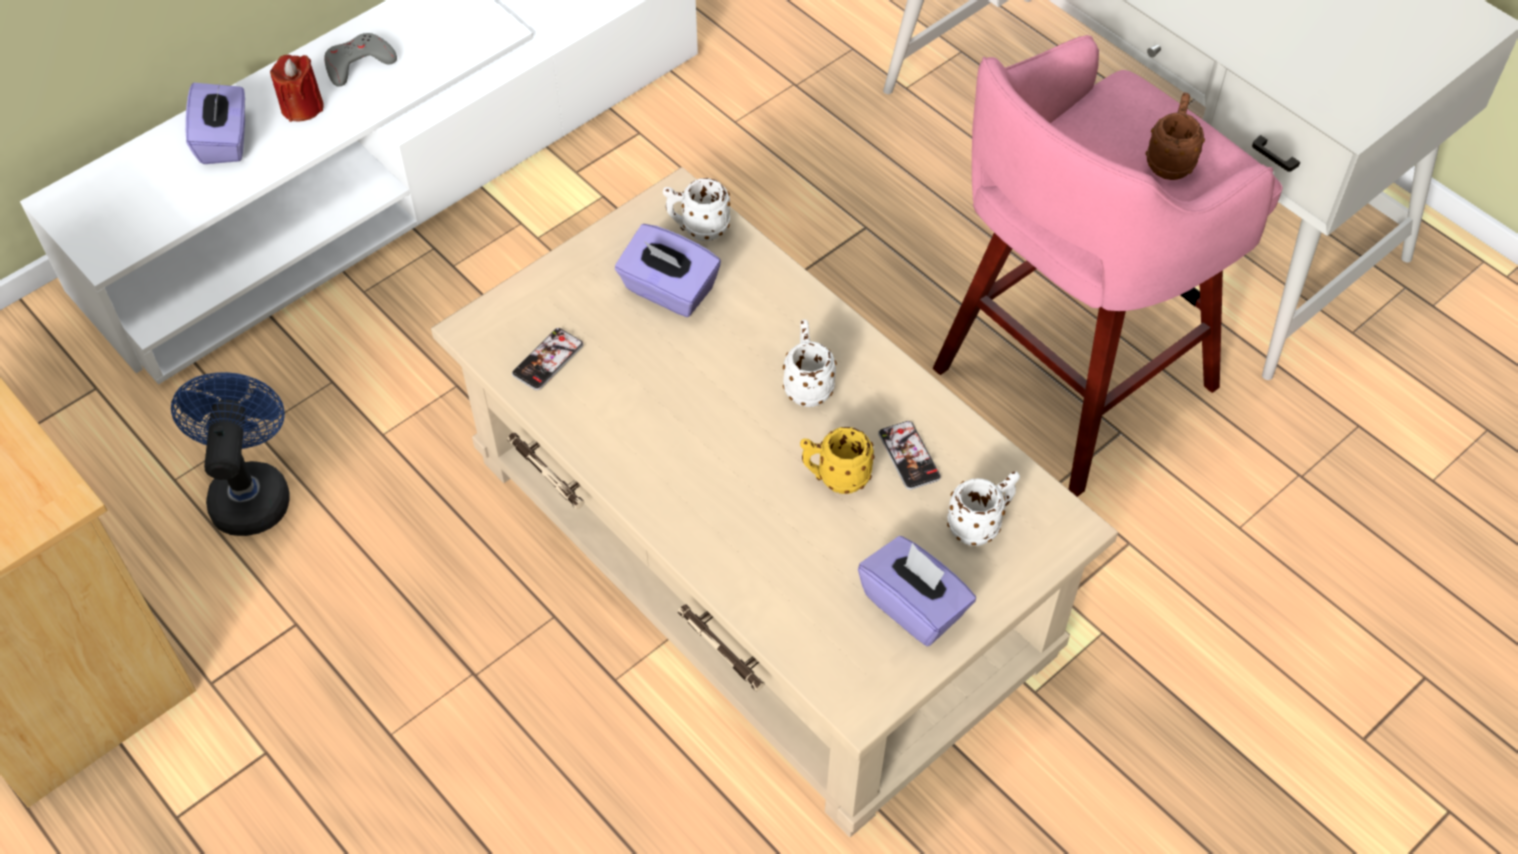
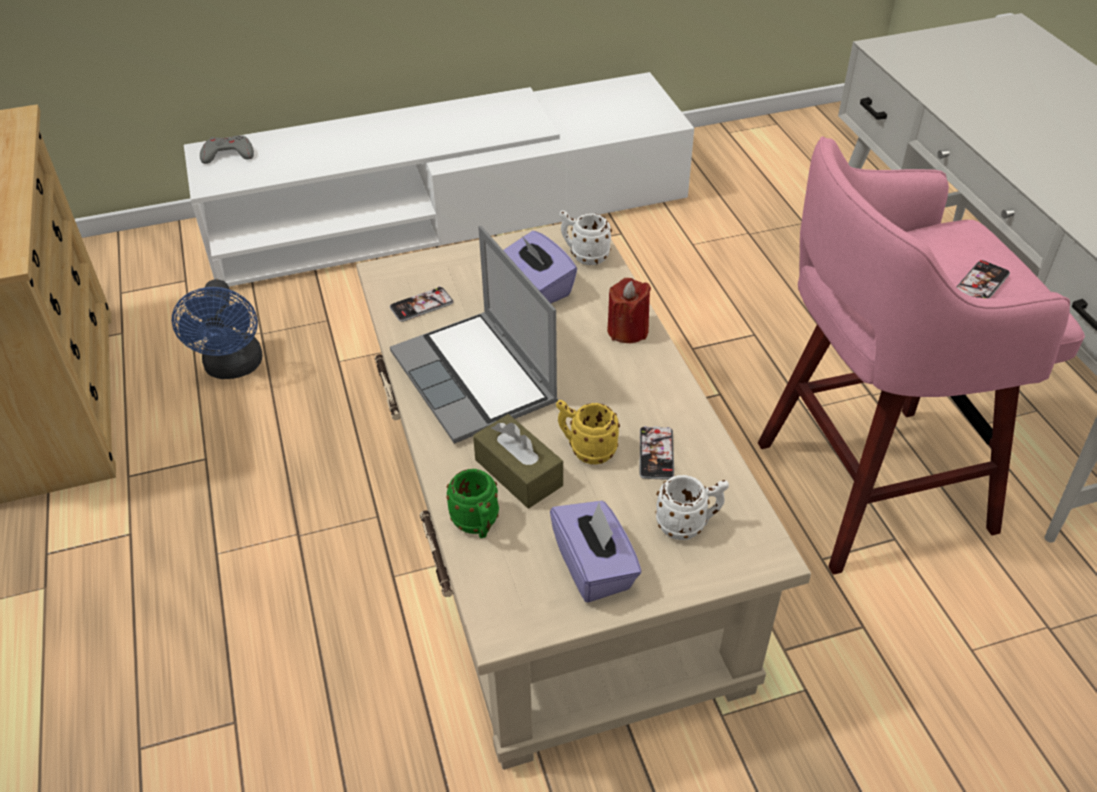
camera: 25 degrees right, 10 degrees down
blue fan [171,372,290,536] -> blue fan turned 150 degrees clockwise [172,279,263,379]
purple tissue box [185,83,245,164] -> none
red candle [270,54,324,122] -> red candle moved to [607,278,651,343]
grey game controller [324,33,397,87] -> grey game controller moved to [200,135,254,164]
white mug [783,320,837,407] -> none
brown mug [1146,92,1205,180] -> phone [956,260,1010,298]
none -> laptop [390,226,558,444]
none -> green mug [446,469,499,538]
none -> brown tissue box [473,414,563,508]

